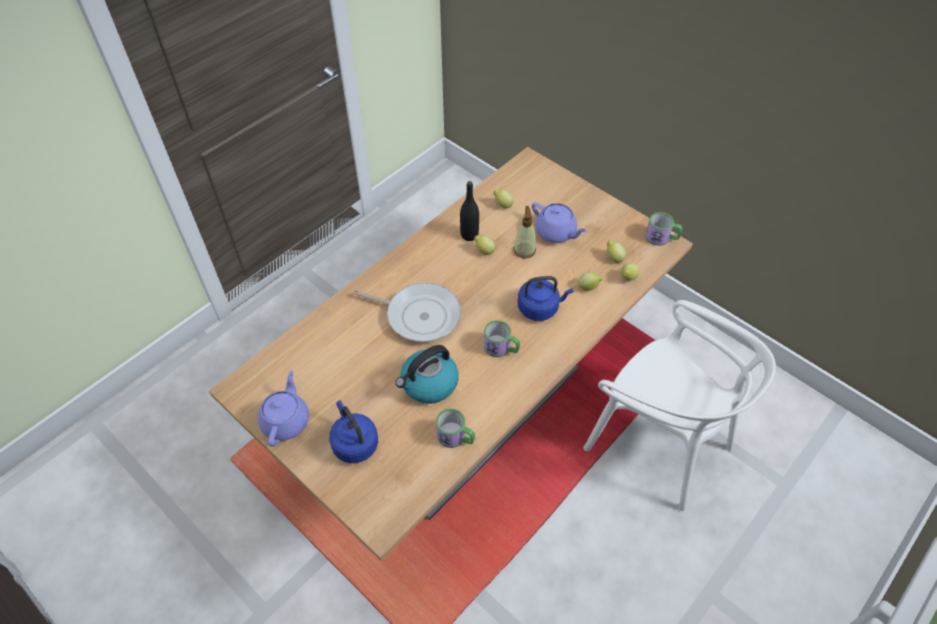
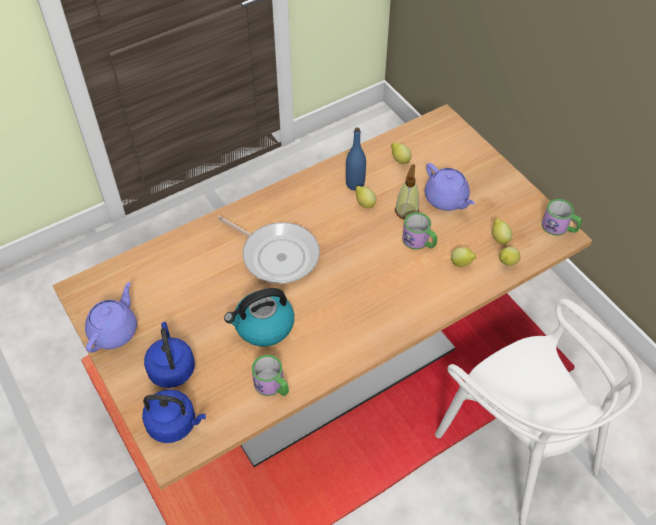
camera: 15 degrees right, 0 degrees up
black bottle [460,181,479,241] -> blue bottle [346,127,366,190]
mug [484,320,520,357] -> mug moved to [402,212,437,250]
blue kettle [518,276,573,321] -> blue kettle moved to [142,390,206,443]

